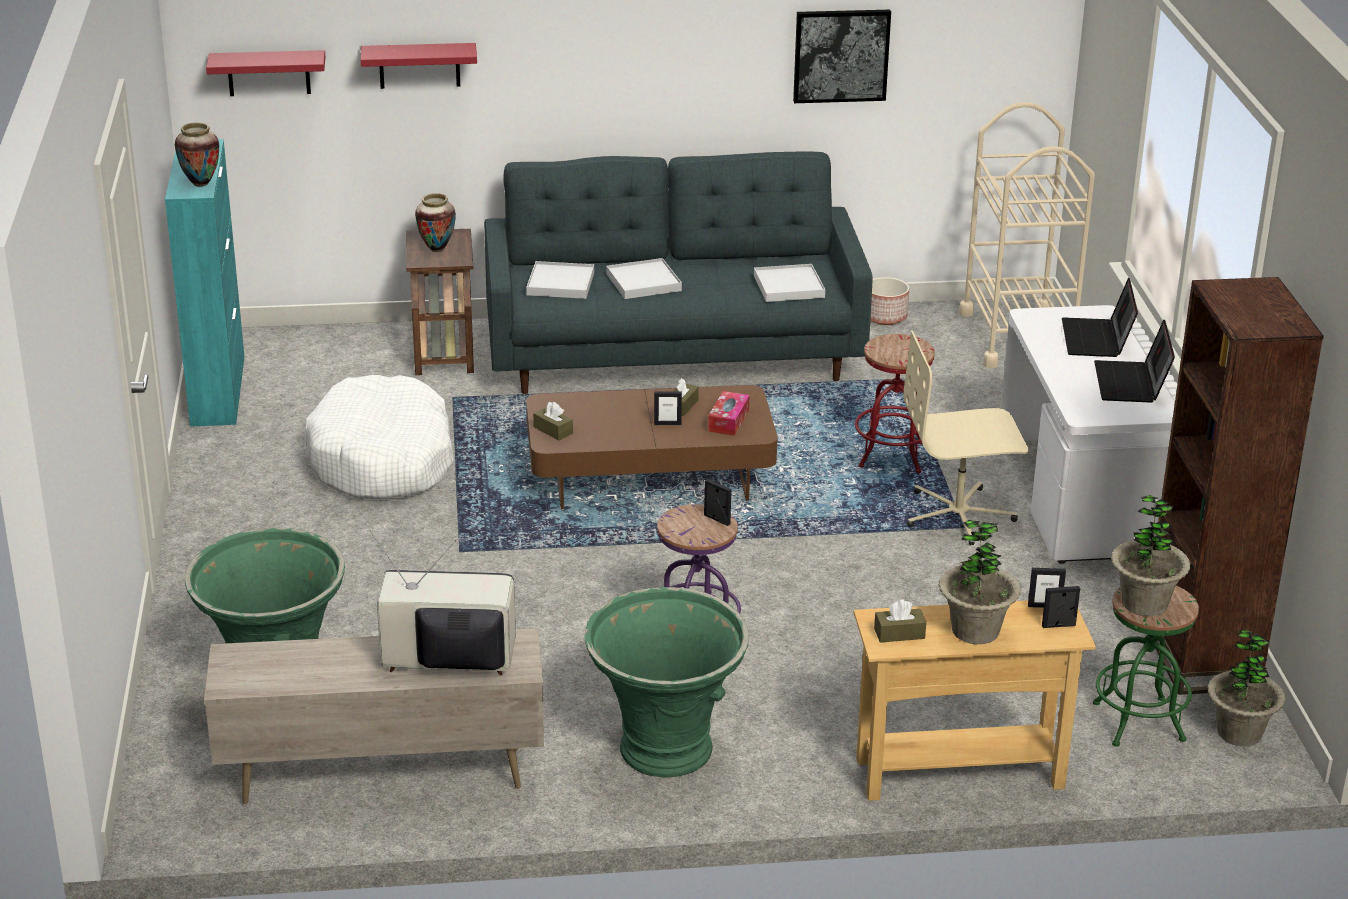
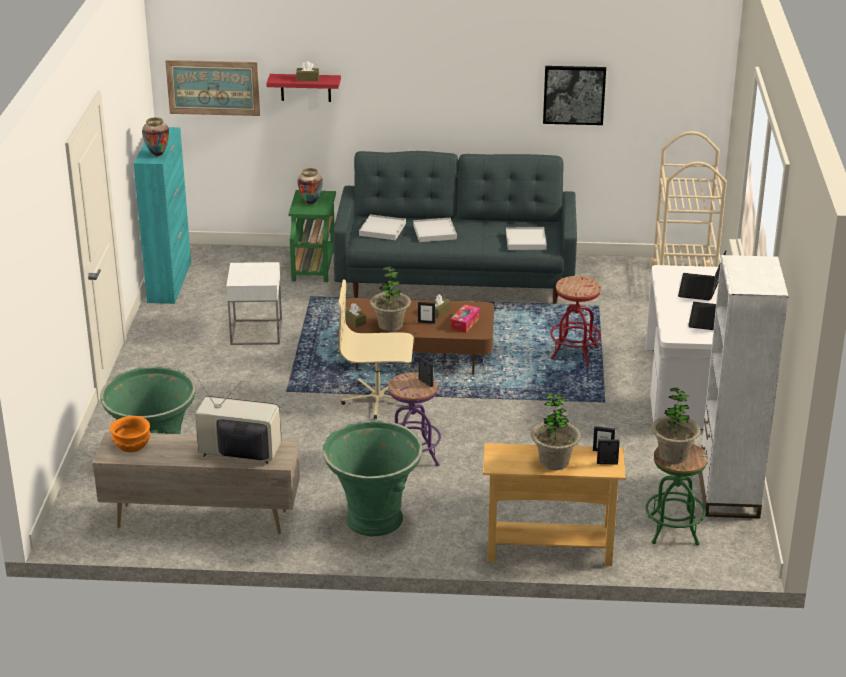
camera: 10 degrees right, 0 degrees up
red shelf [206,50,325,96] -> picture [165,60,260,116]
white dog bed [304,375,454,499] -> white side table [226,262,282,345]
brown side table [406,229,474,375] -> green side table [288,190,336,282]
planter [870,277,909,325] -> none
brown tissue box [874,599,926,643] -> brown tissue box moved to [296,61,319,81]
beige office chair [903,331,1029,545] -> beige office chair moved to [339,279,414,419]
brown bookcase [1155,277,1324,695] -> white bookcase [699,255,789,519]
potted plant [1208,630,1285,746] -> potted plant moved to [370,267,411,331]
none -> orange bowl [110,416,151,452]

